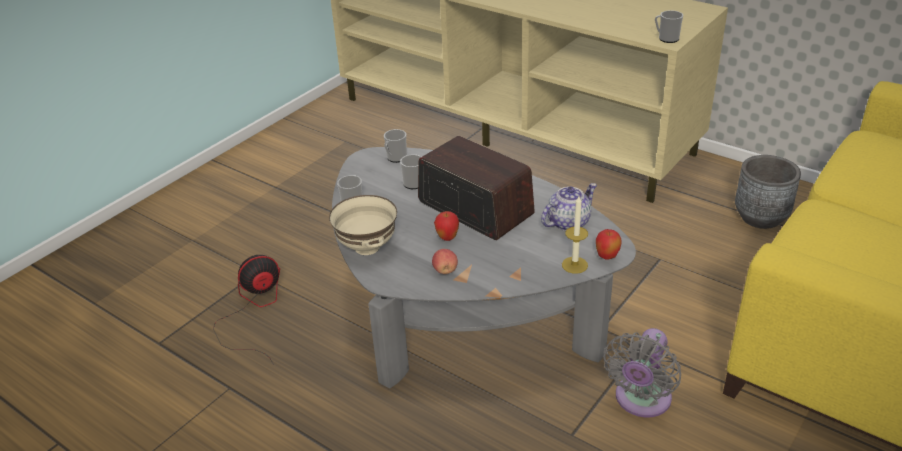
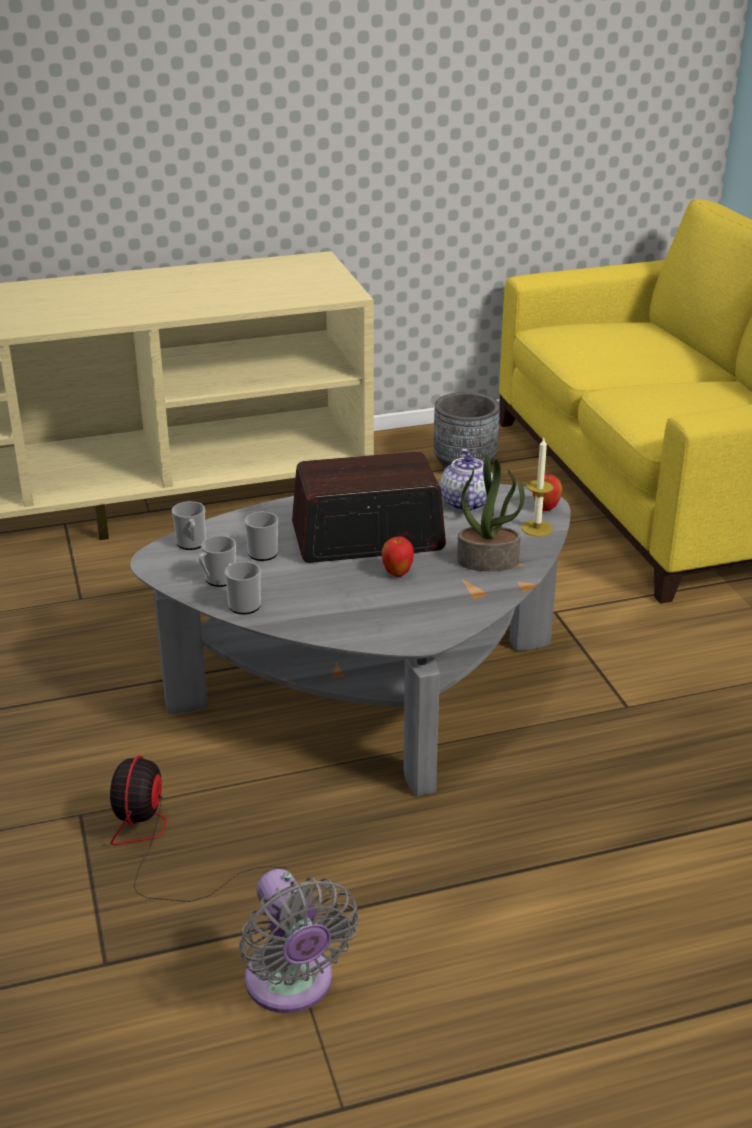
camera: 55 degrees left, 5 degrees down
beige bowl [329,195,397,255] -> none
apple [432,249,458,274] -> none
grey fan [603,328,681,417] -> grey fan moved to [239,869,359,1013]
mug [655,10,683,43] -> mug moved to [199,536,236,587]
none -> potted plant [457,454,525,571]

